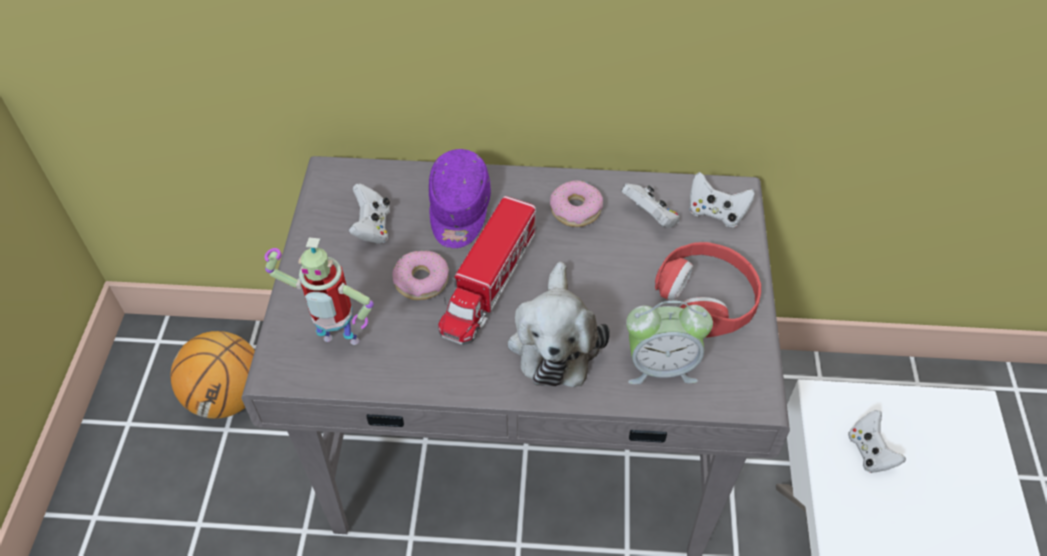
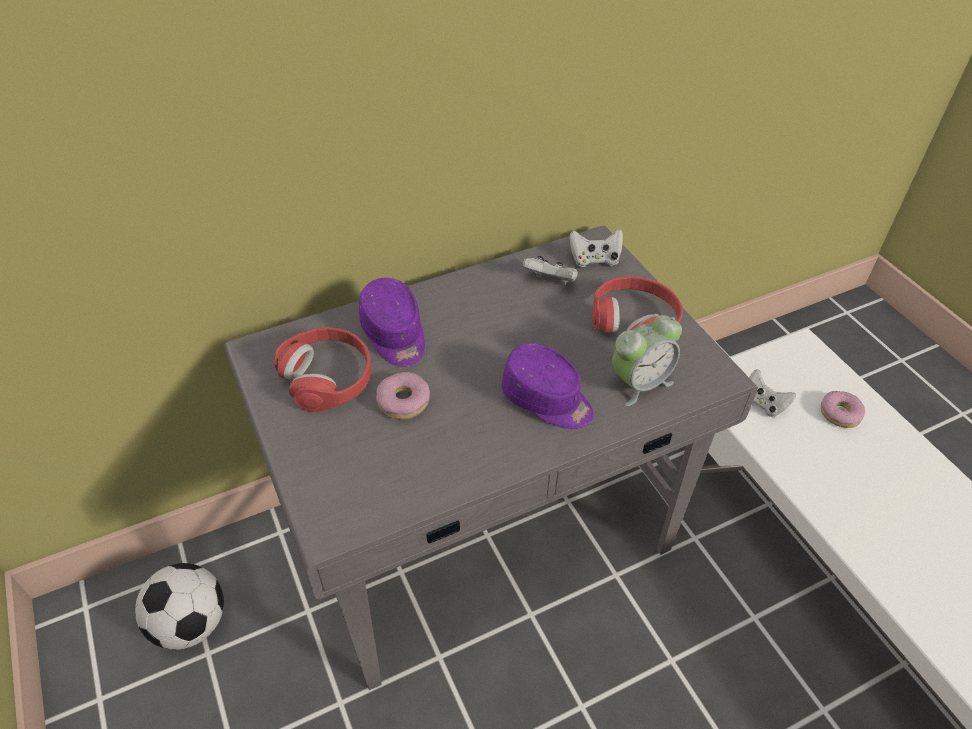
camera: 30 degrees left, 5 degrees down
basketball [170,331,255,419] -> football [135,563,224,650]
toy robot [264,237,374,345] -> none
white game controller [349,184,390,244] -> red headphones [274,327,372,412]
toy truck [438,196,537,345] -> none
plush toy [508,262,610,387] -> purple cap [502,343,593,429]
donut [550,180,603,227] -> donut moved to [821,391,865,428]

